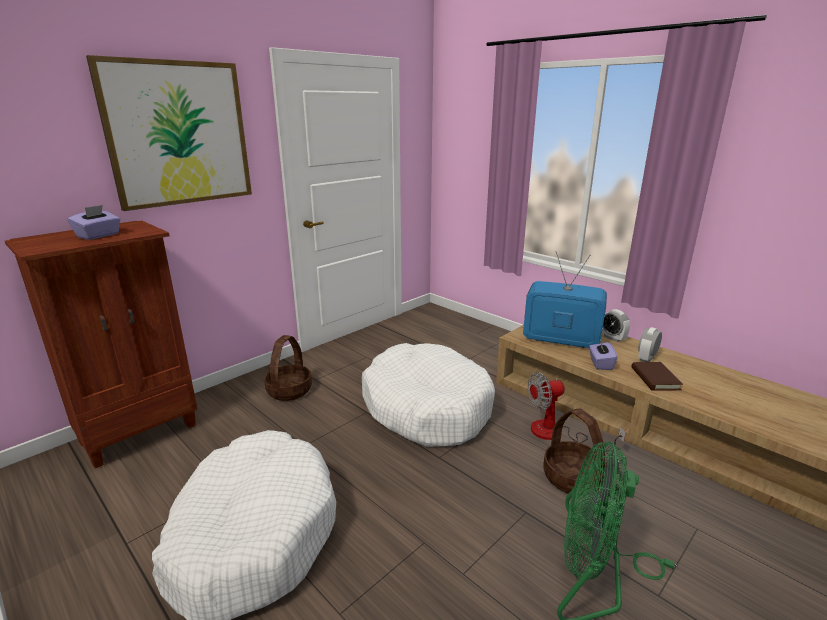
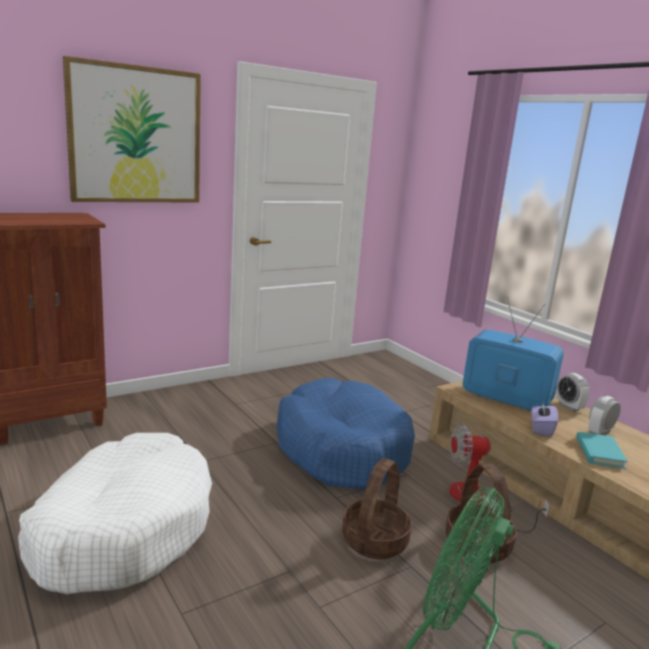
camera: 10 degrees right, 5 degrees down
purple tissue box [68,205,120,240] -> none
basket [264,335,312,401] -> basket moved to [342,458,412,560]
white dog bed [362,343,495,447] -> blue dog bed [276,378,415,490]
brown book [632,362,683,391] -> turquoise book [576,432,628,469]

